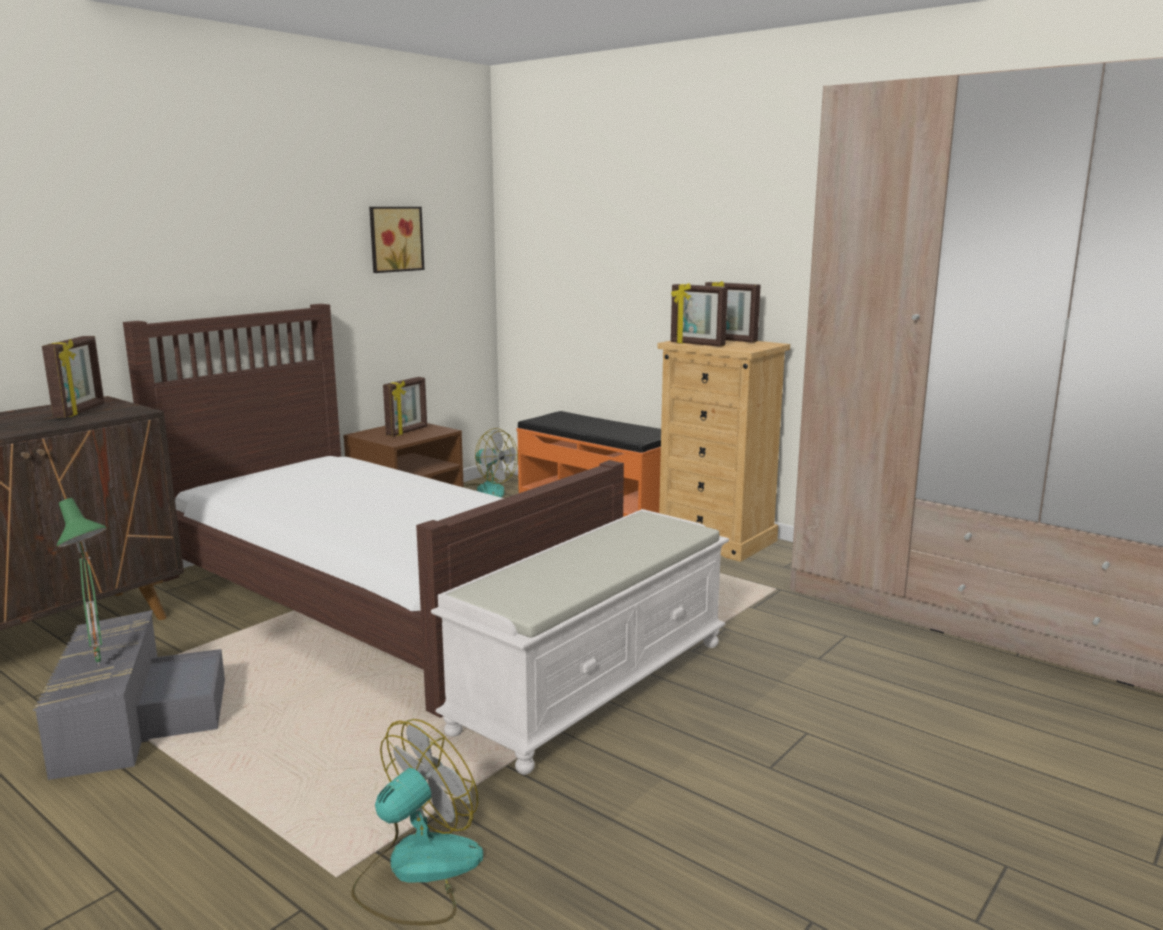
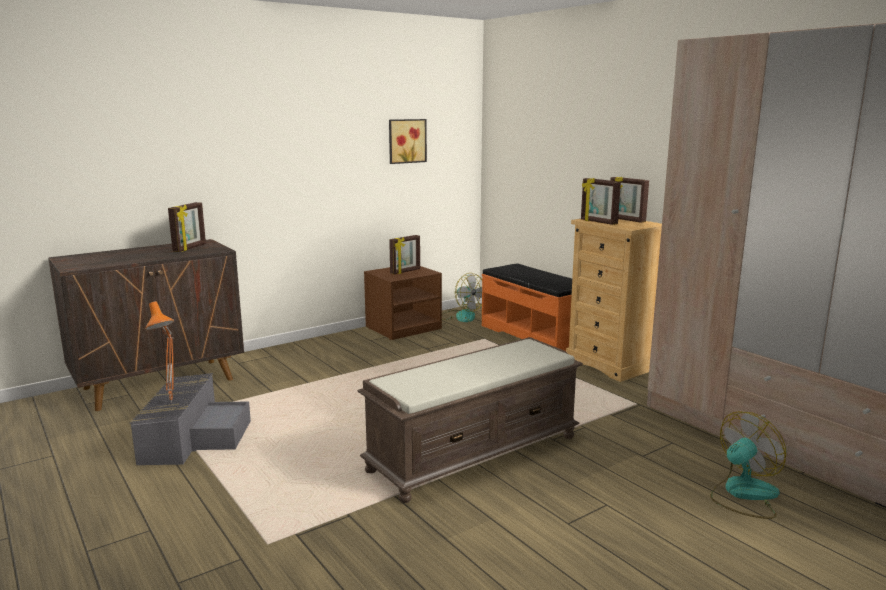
camera: 15 degrees right, 0 degrees up
green table lamp [57,498,107,666] -> orange table lamp [145,301,174,403]
brown bed [123,304,624,718] -> none
fan [351,719,484,925] -> fan moved to [710,411,786,519]
white bench [431,509,729,775] -> brown bench [358,337,583,503]

